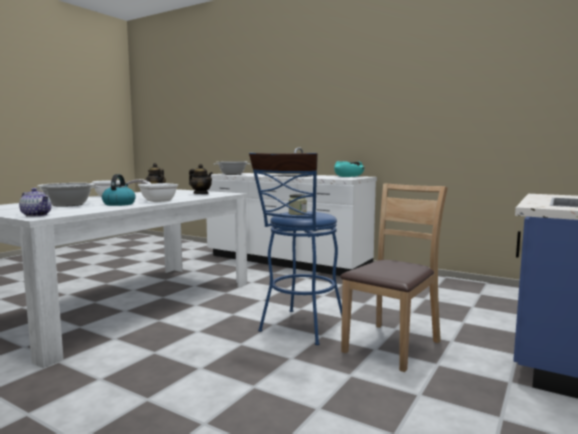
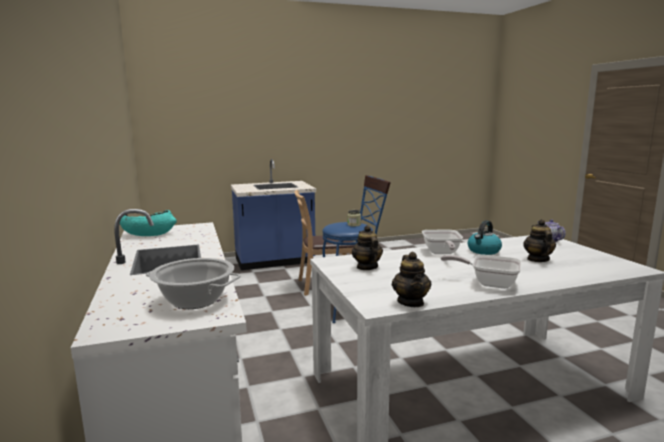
camera: 140 degrees left, 5 degrees up
cooking pot [36,183,100,207] -> teapot [523,219,556,262]

